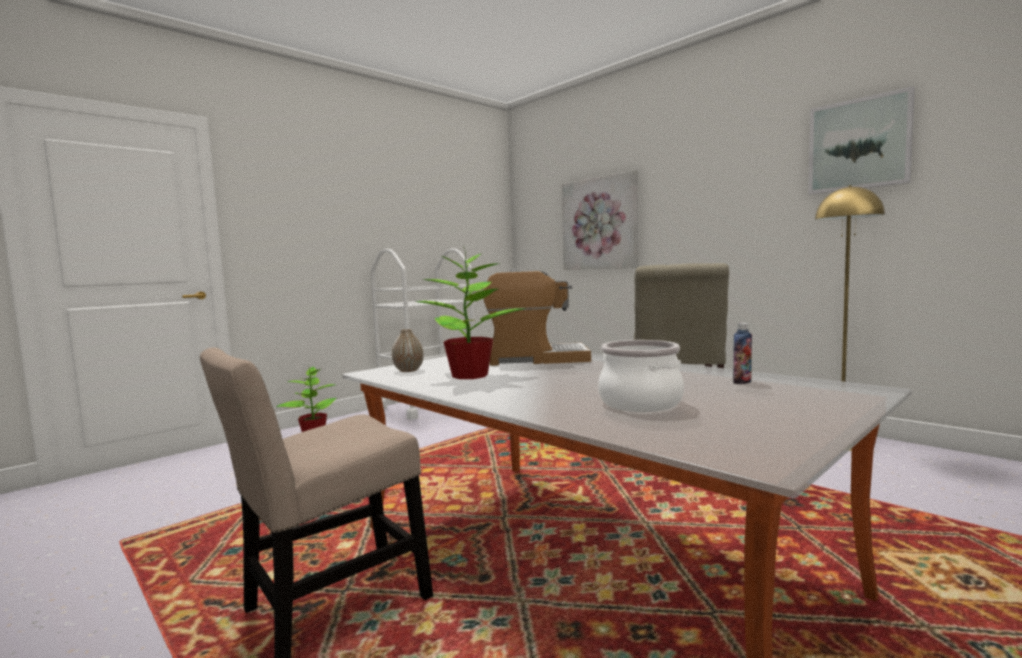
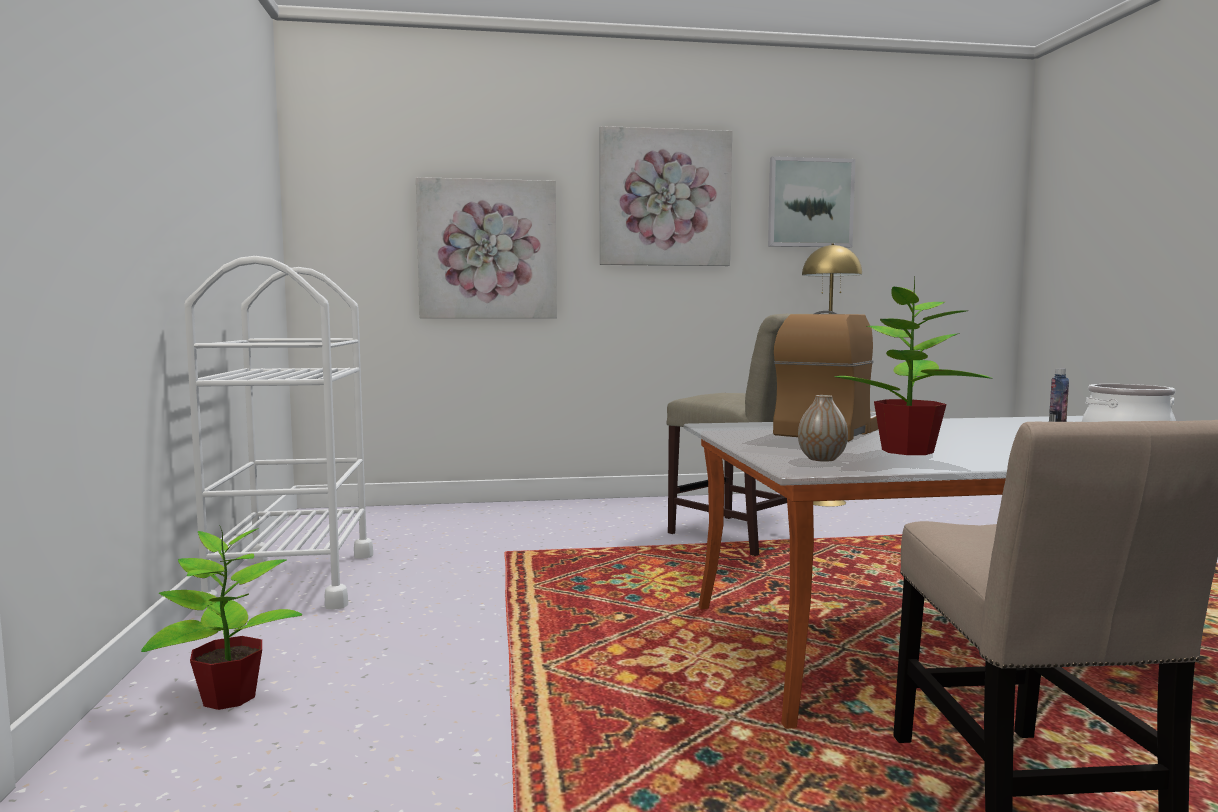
camera: 55 degrees left, 0 degrees up
none -> picture [600,126,732,266]

